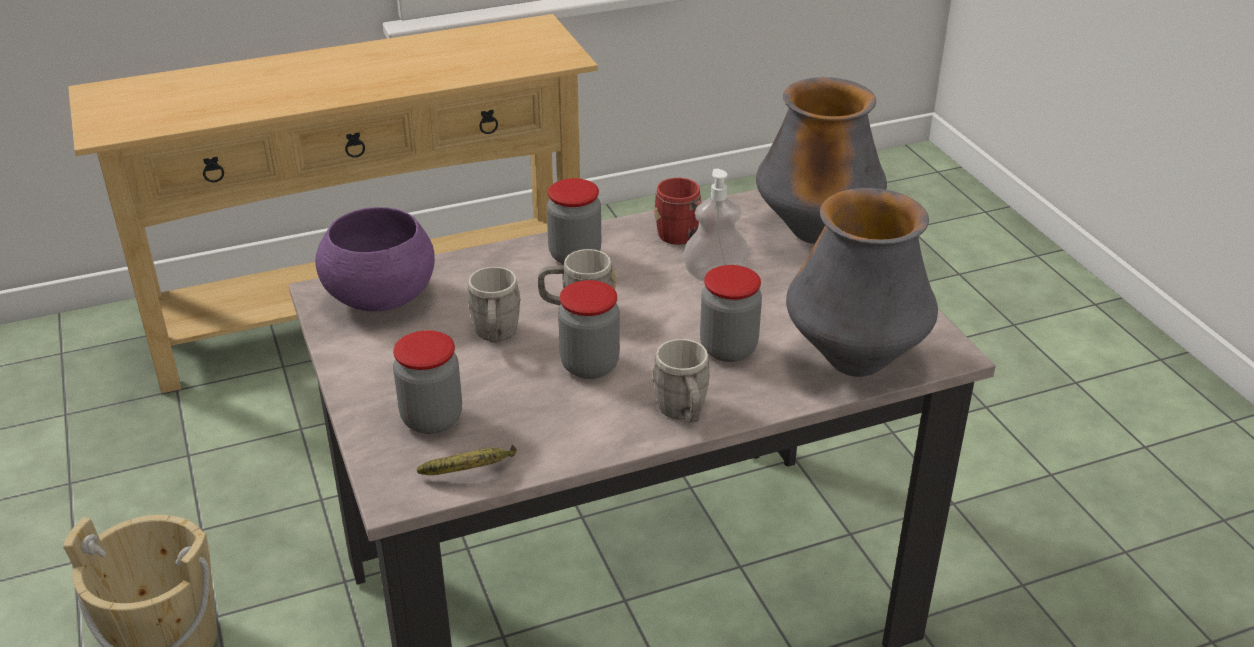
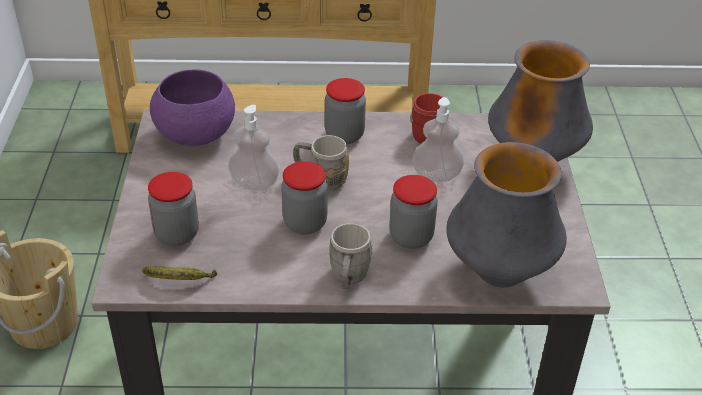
camera: 20 degrees right, 5 degrees up
grey mug [467,267,521,343] -> soap dispenser [228,105,279,191]

